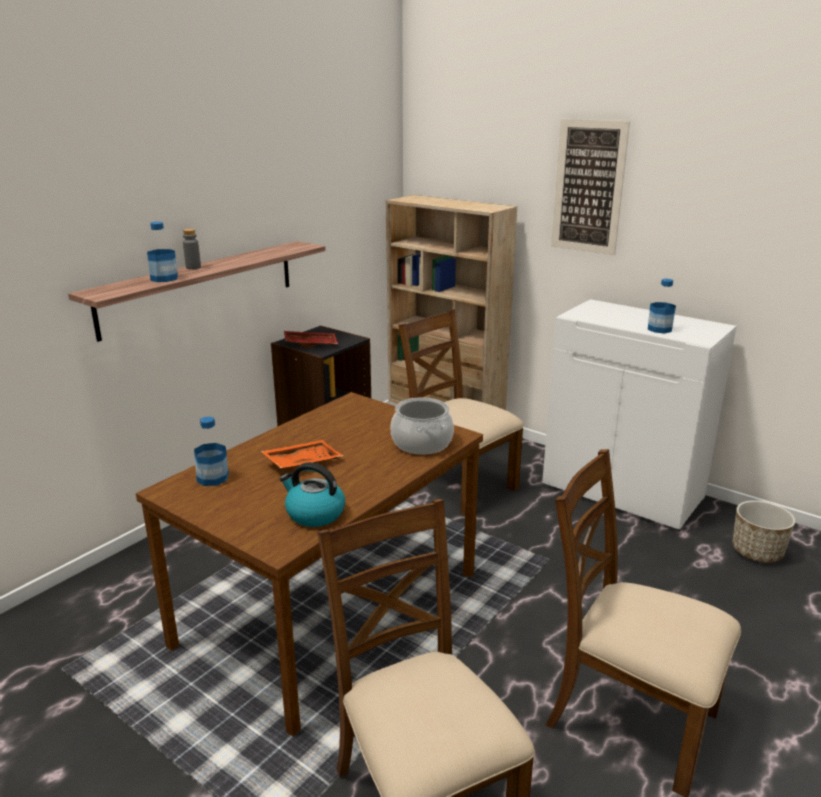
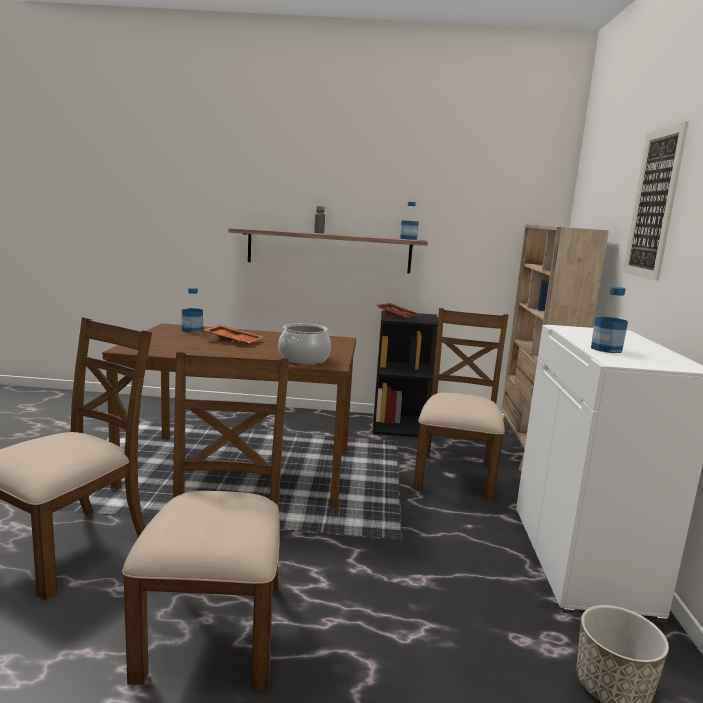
camera: 55 degrees right, 10 degrees down
bottle [147,222,178,282] -> bottle moved to [400,202,419,240]
kettle [280,462,345,527] -> none

